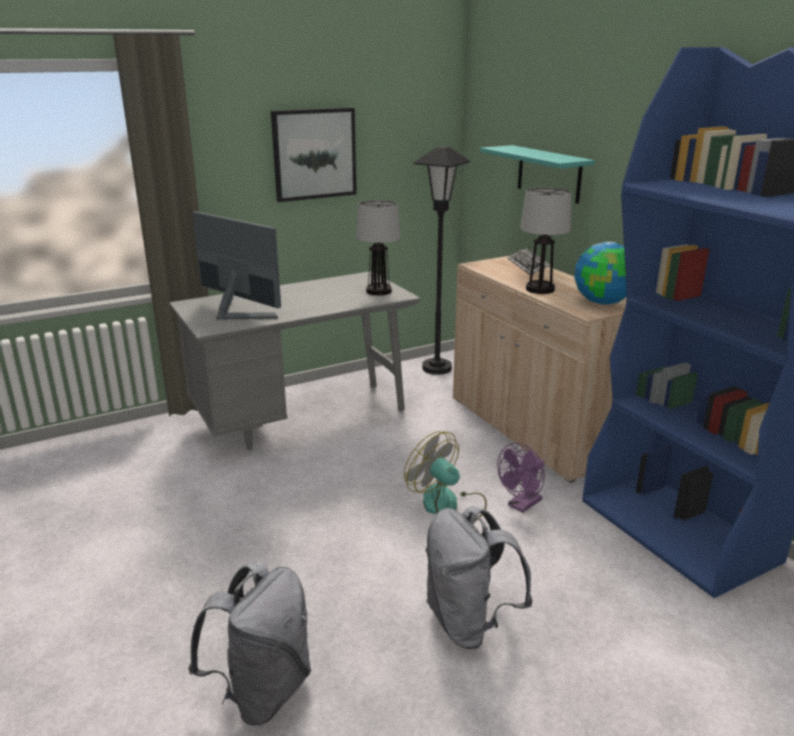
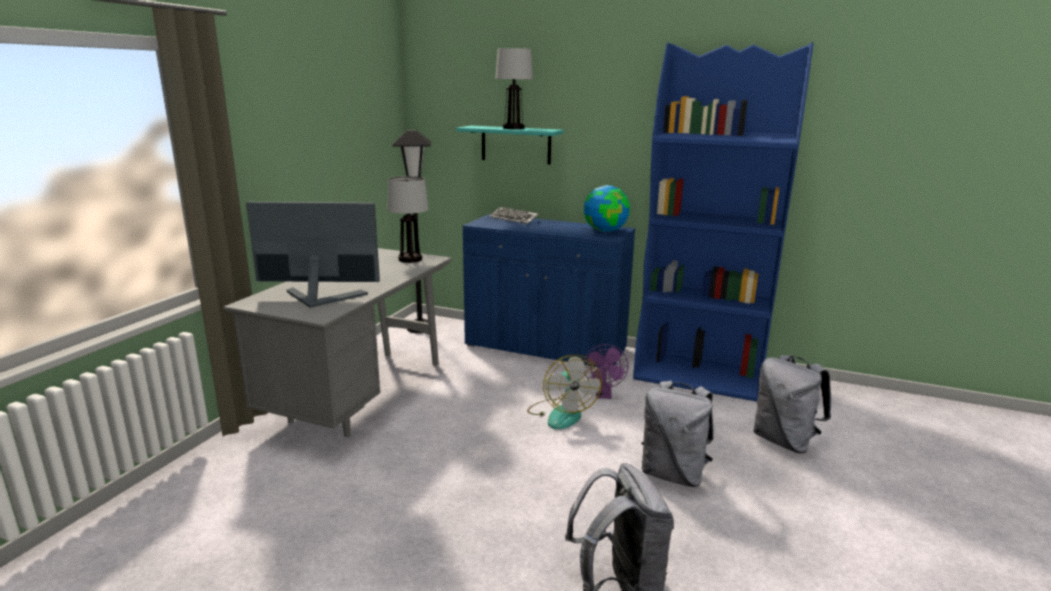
camera: 40 degrees left, 5 degrees down
picture [271,107,357,202] -> none
fan [404,431,487,522] -> fan turned 105 degrees counterclockwise [527,355,602,429]
beige cabinet [453,256,627,483] -> blue cabinet [463,214,635,368]
table lamp [520,187,571,294] -> table lamp moved to [495,48,533,129]
none -> grey backpack [753,355,831,453]

